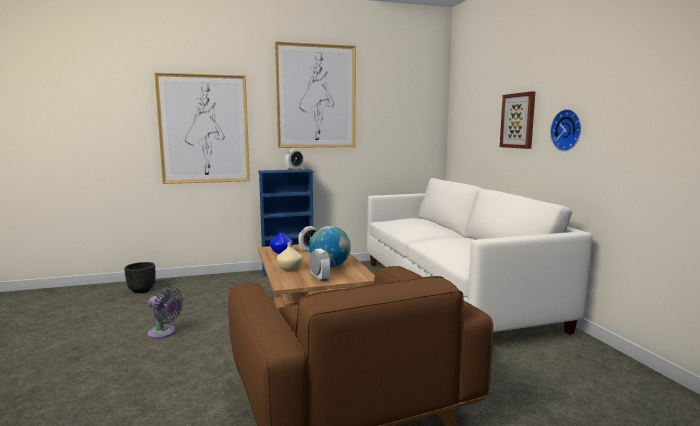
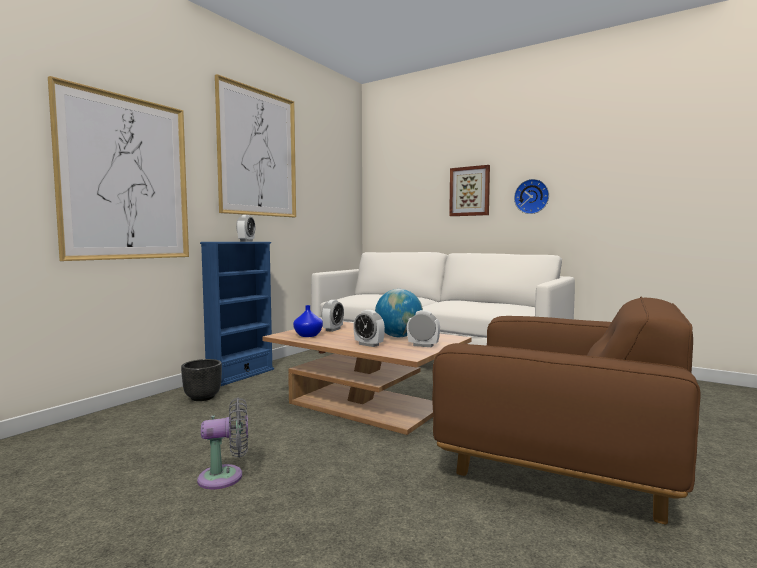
camera: 40 degrees left, 5 degrees down
black planter [124,262,155,293] -> black planter moved to [181,359,222,401]
beige vase [277,242,303,271] -> alarm clock [353,310,385,347]

